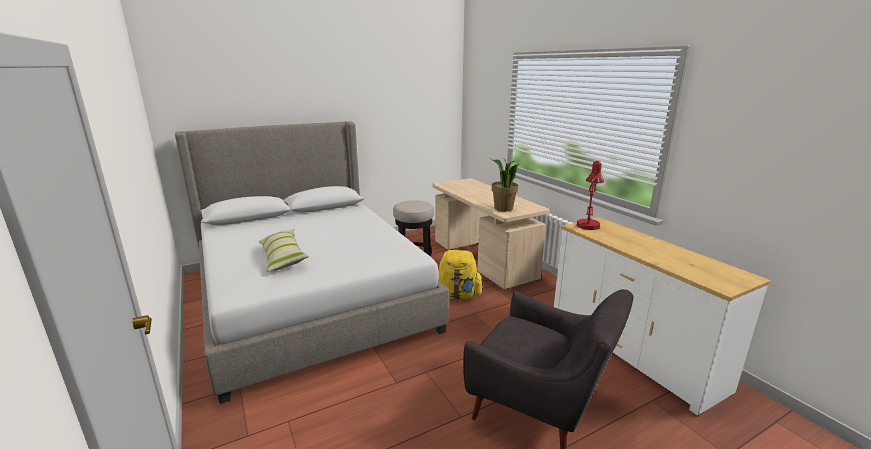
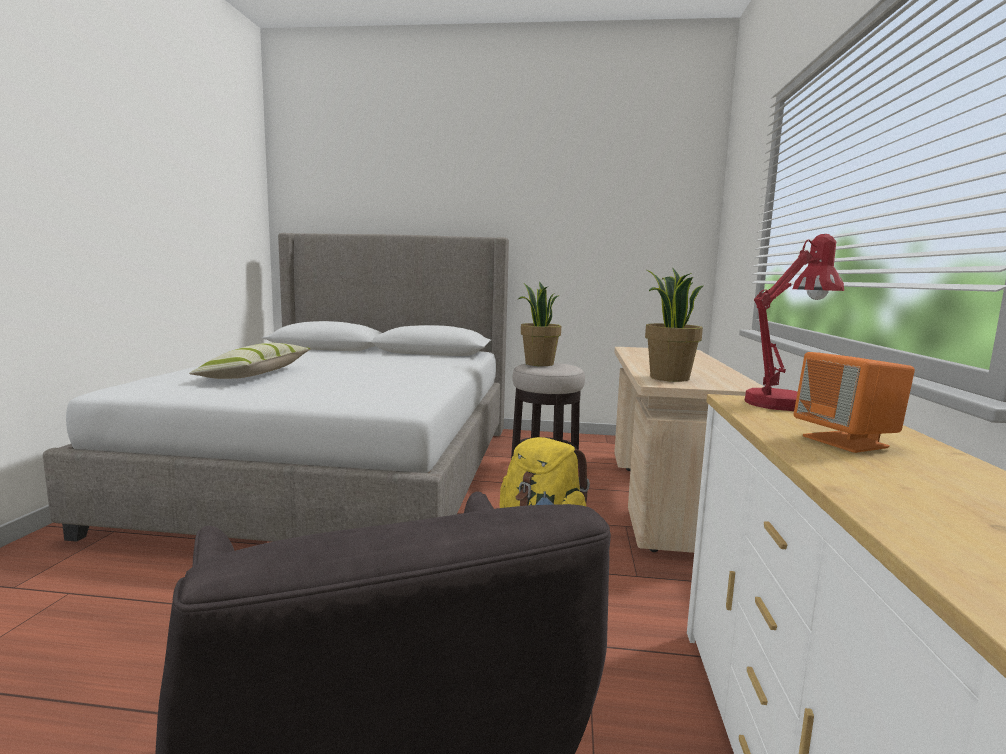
camera: 35 degrees right, 10 degrees down
none -> potted plant [518,282,561,366]
none -> orange speaker [794,352,915,453]

